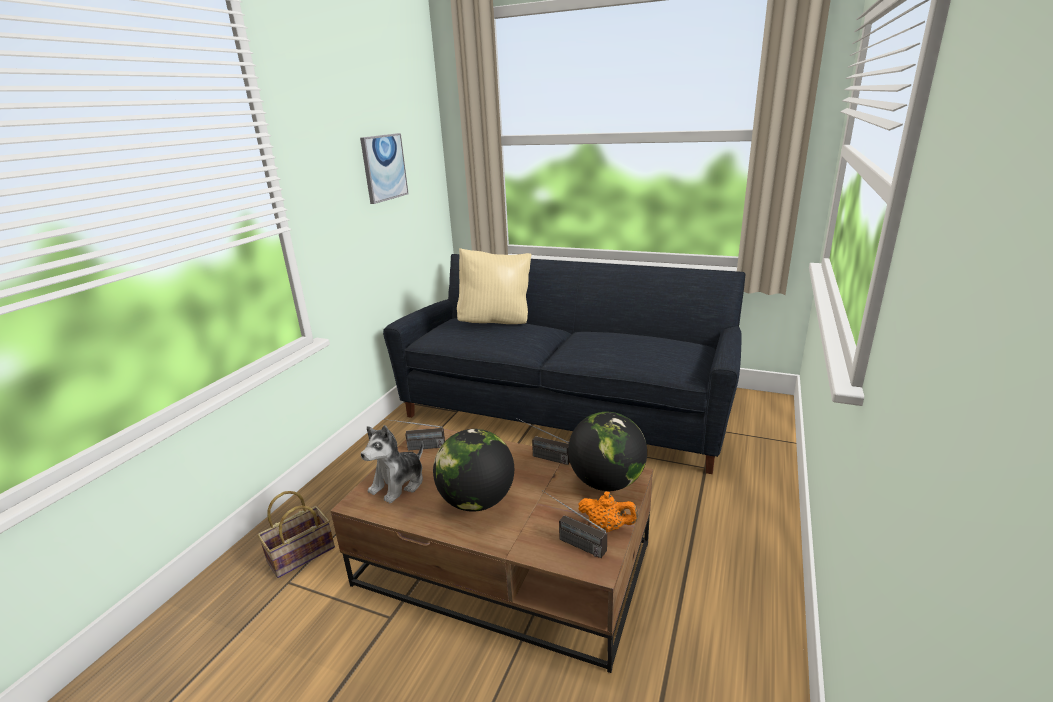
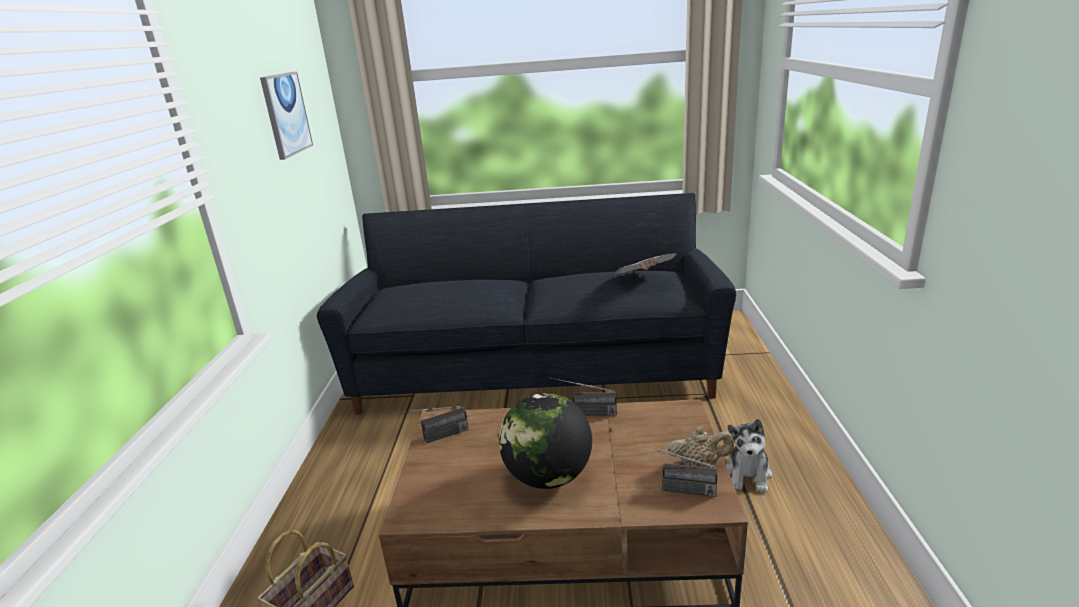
camera: 20 degrees left, 0 degrees up
plush toy [361,425,423,503] -> plush toy moved to [726,419,772,493]
beige pillow [457,248,531,324] -> none
globe [568,412,647,491] -> none
orange teapot [578,491,639,532] -> beige teapot [668,427,734,468]
none -> newspaper [615,253,677,274]

